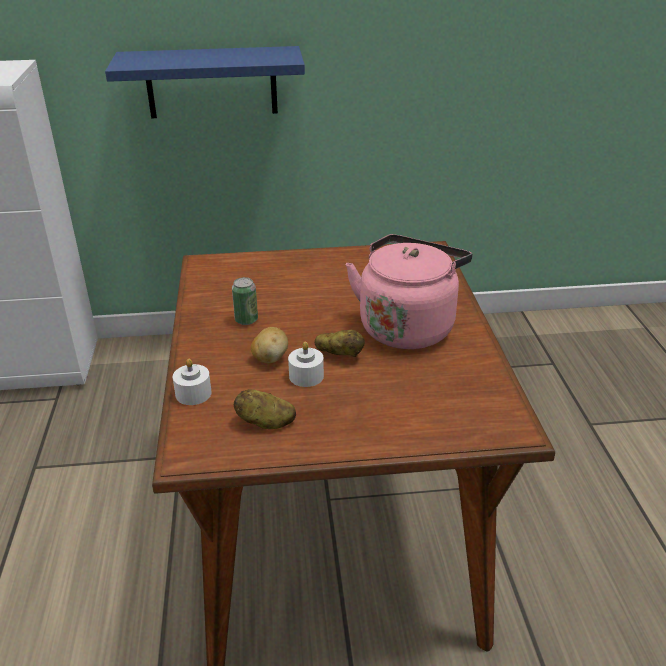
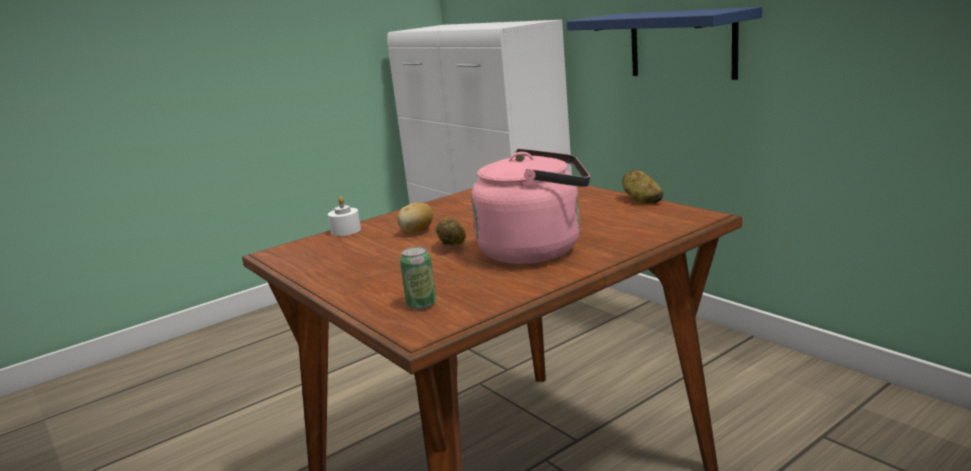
camera: 60 degrees right, 15 degrees down
can [232,277,258,325] -> can moved to [400,247,436,310]
potato [234,389,296,429] -> potato moved to [622,170,663,204]
white candle [288,342,324,387] -> none

